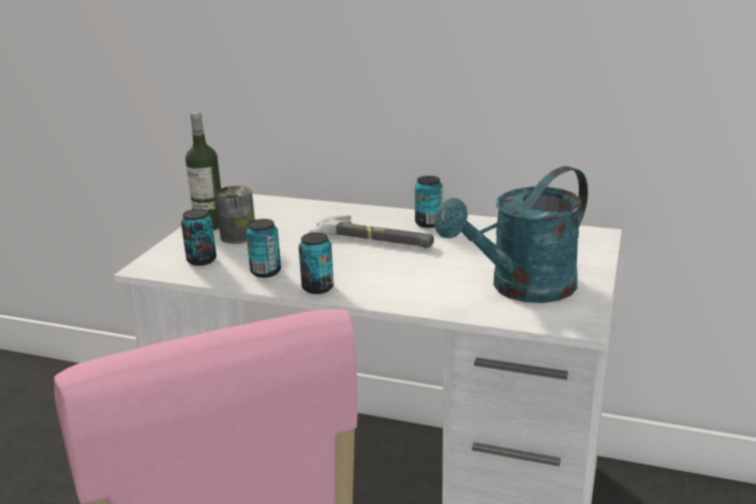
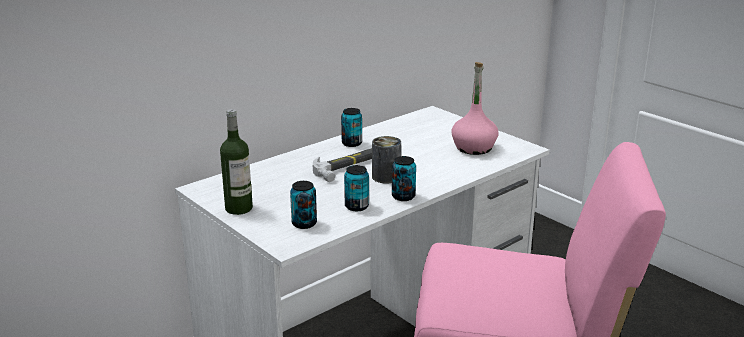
camera: 60 degrees left, 0 degrees up
can [215,186,255,244] -> can moved to [372,136,401,183]
turquoise watering can [434,166,588,303] -> pink bottle [452,62,499,155]

